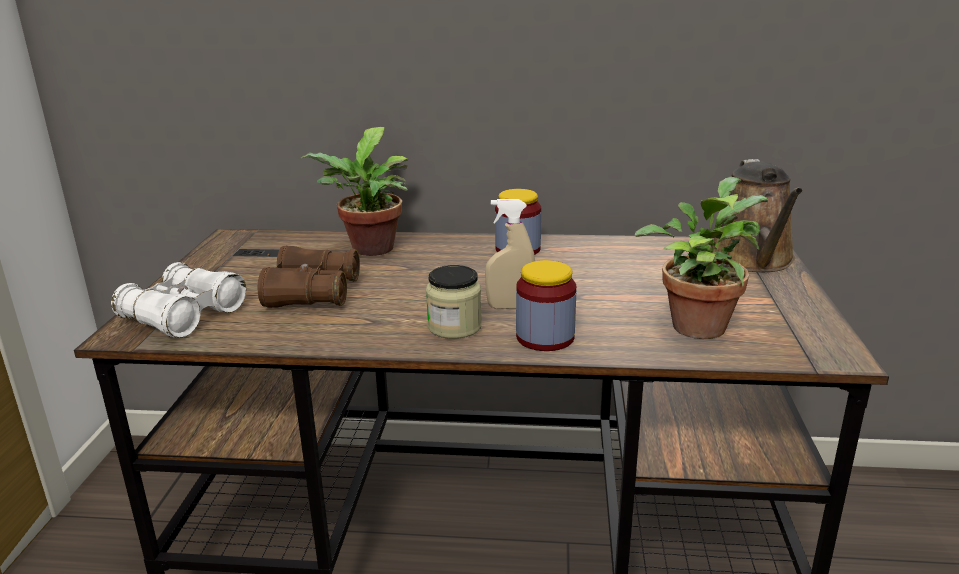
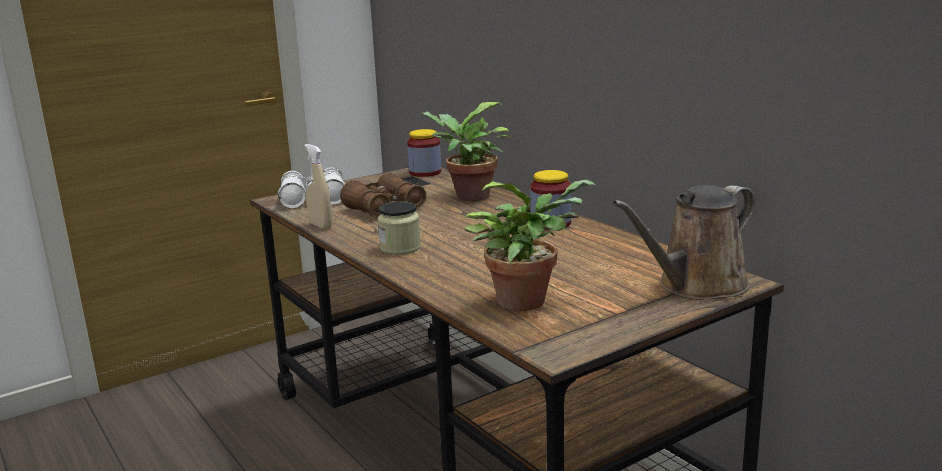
camera: 50 degrees right, 5 degrees down
beige spray bottle [485,199,535,309] -> beige spray bottle moved to [304,144,333,229]
jar [516,260,576,351] -> jar moved to [407,129,441,177]

